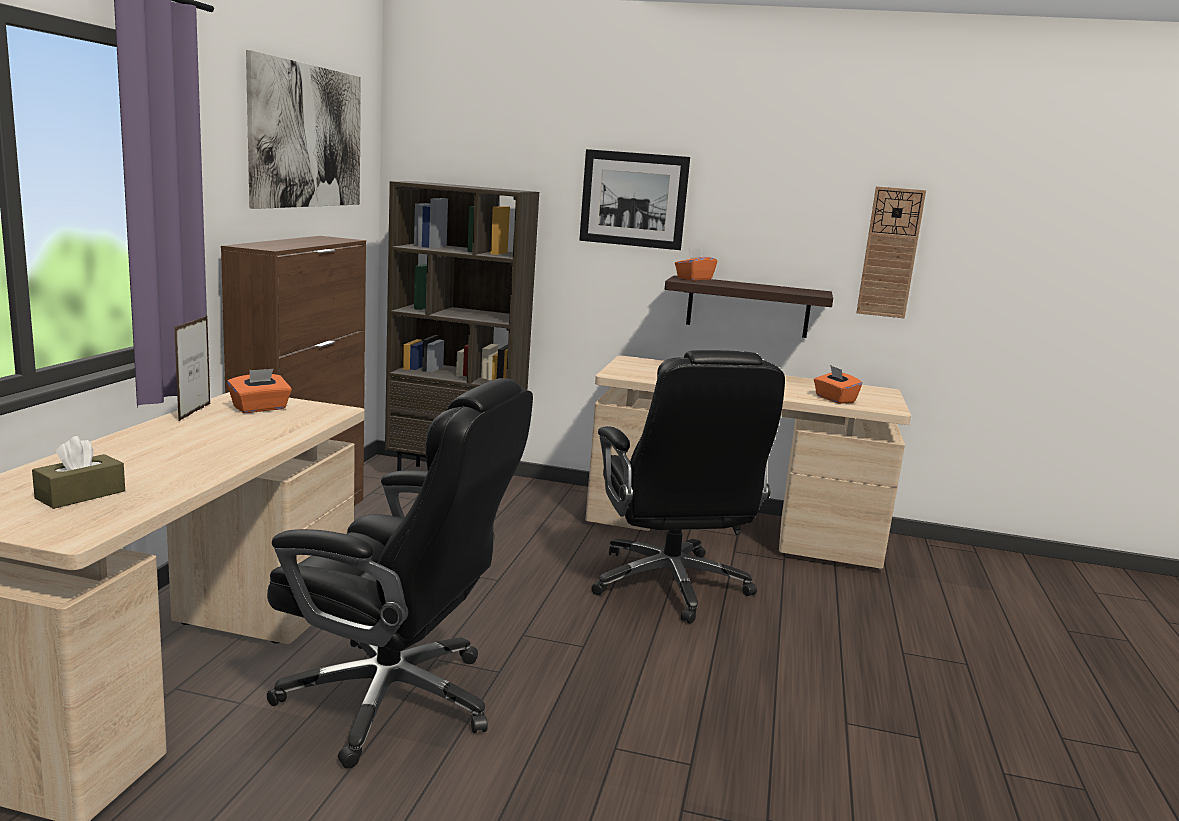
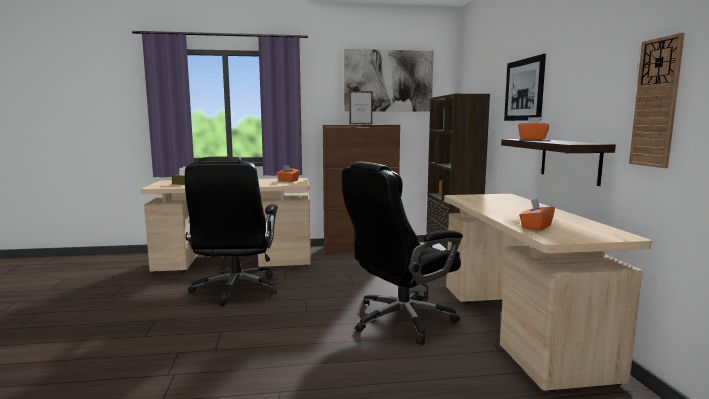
camera: 70 degrees right, 5 degrees down
picture frame [174,316,211,422] -> picture frame moved to [349,91,373,125]

